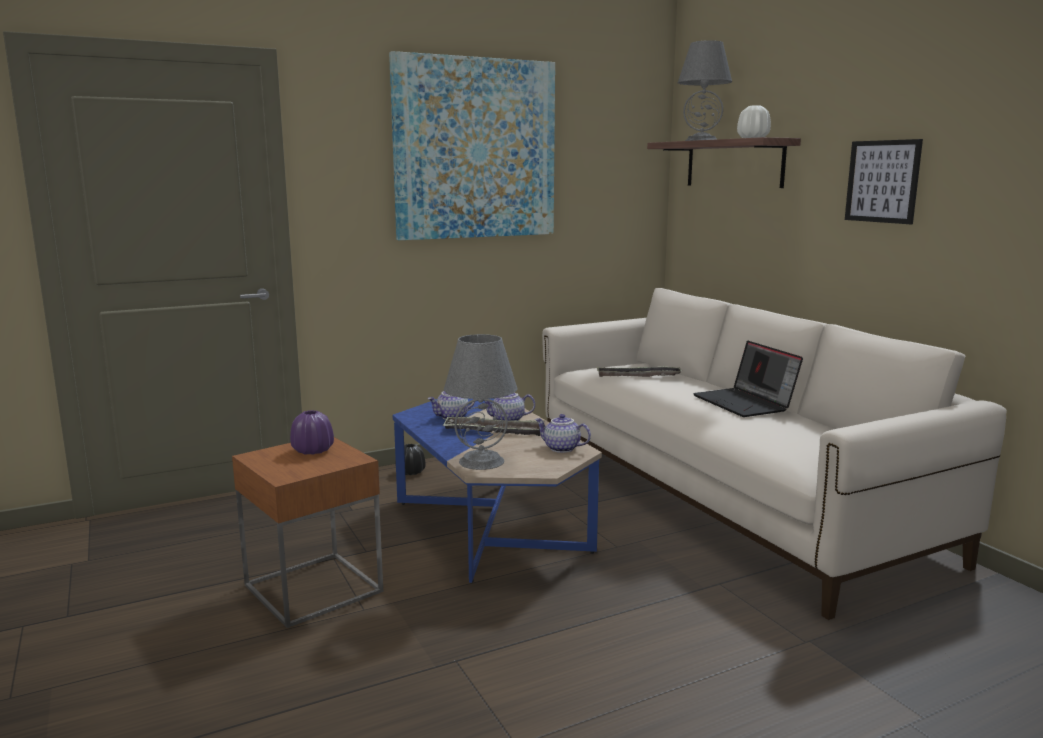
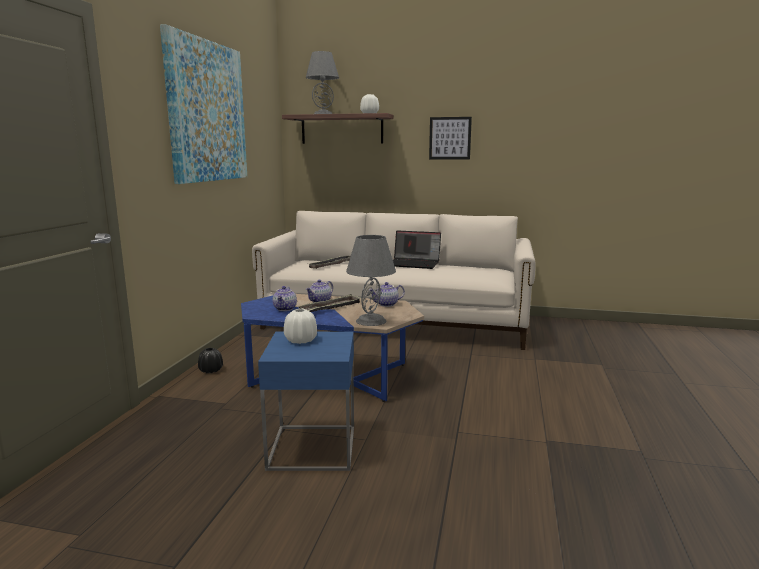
camera: 50 degrees left, 0 degrees up
brown side table [232,437,383,628] -> blue side table [258,332,354,471]
purple vase [290,410,334,455] -> white vase [284,309,317,344]

